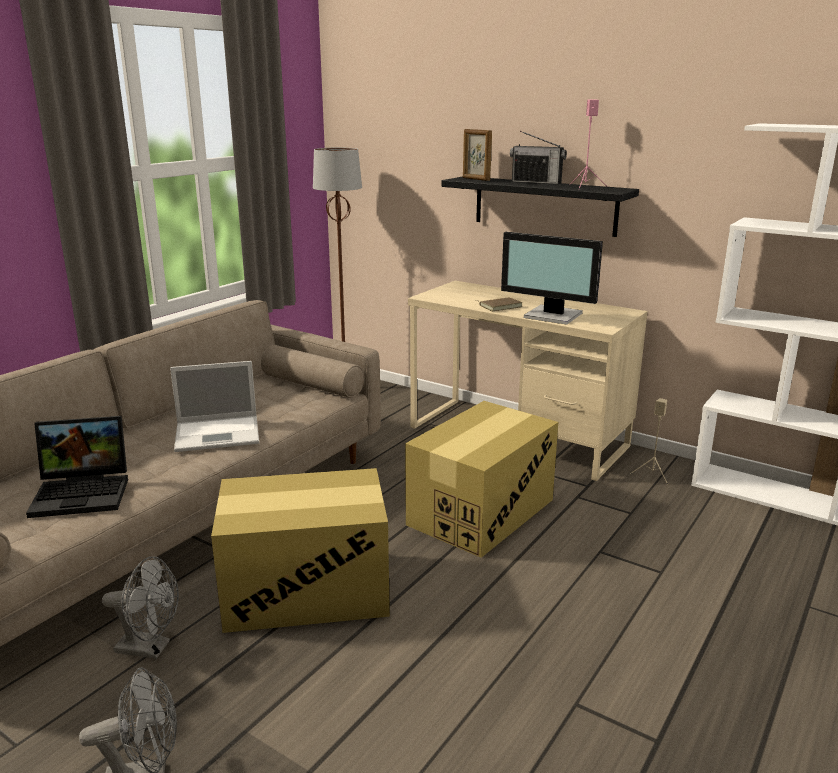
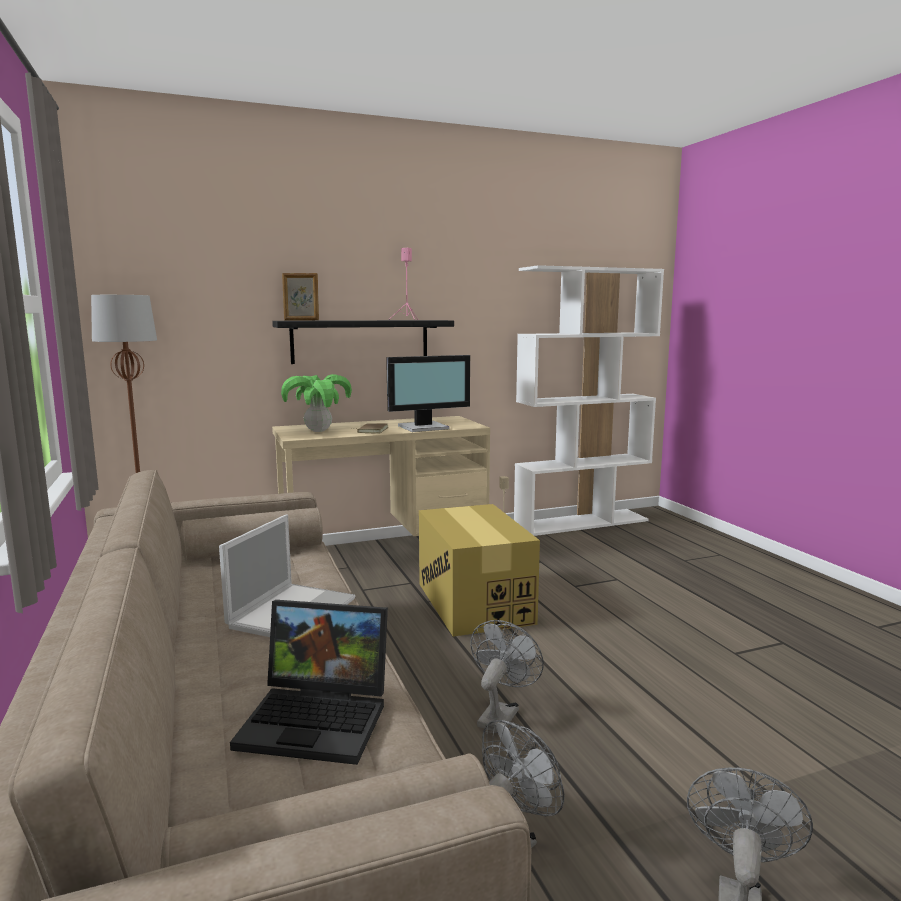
camera: 55 degrees left, 10 degrees down
laptop [26,416,128,518] -> laptop turned 75 degrees clockwise [230,600,388,765]
cardboard box [211,468,390,633] -> grey fan [470,620,544,732]
radio [510,131,567,184] -> none
none -> potted plant [281,374,352,432]

